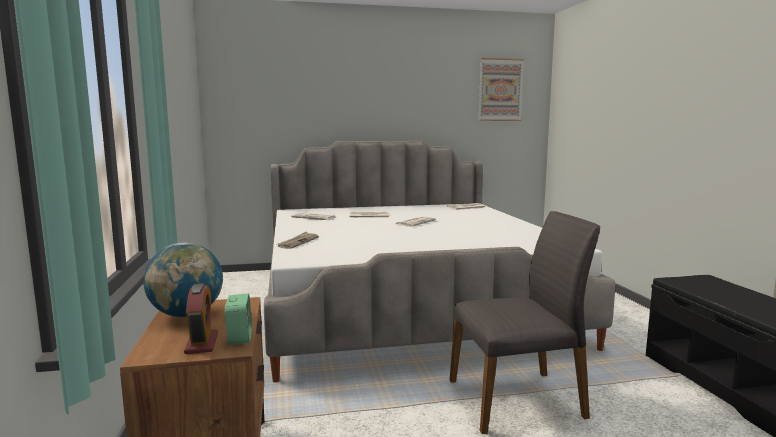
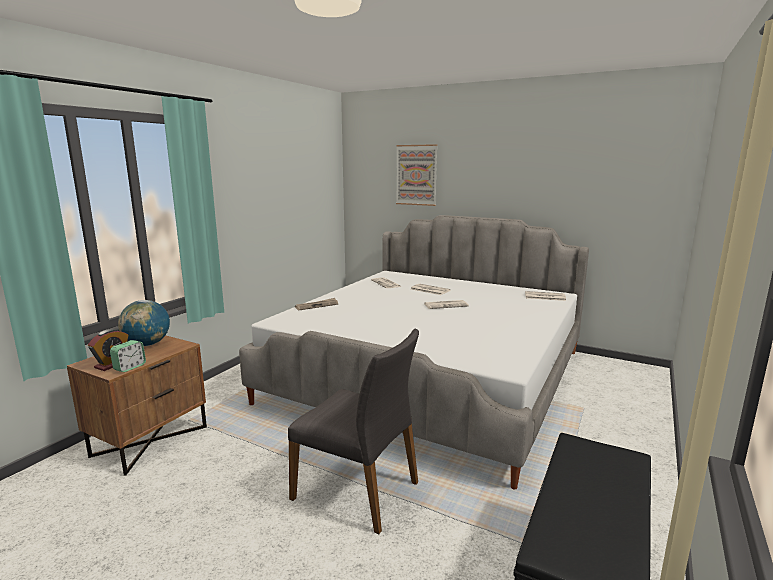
camera: 40 degrees right, 5 degrees up
picture [478,58,524,121] -> picture moved to [396,144,438,206]

